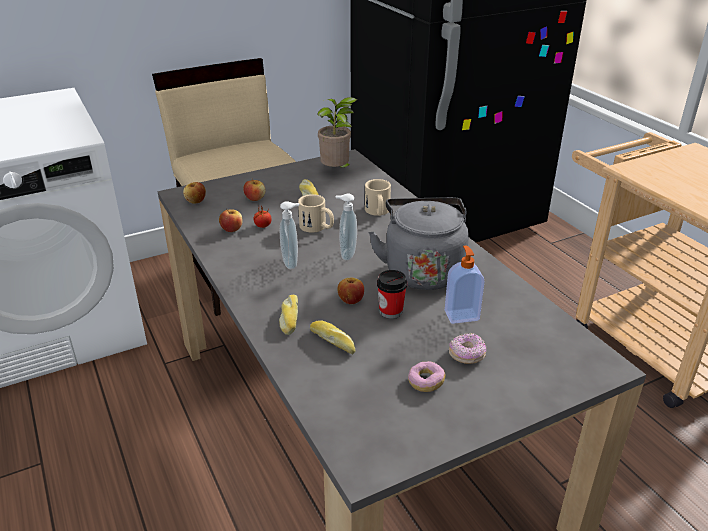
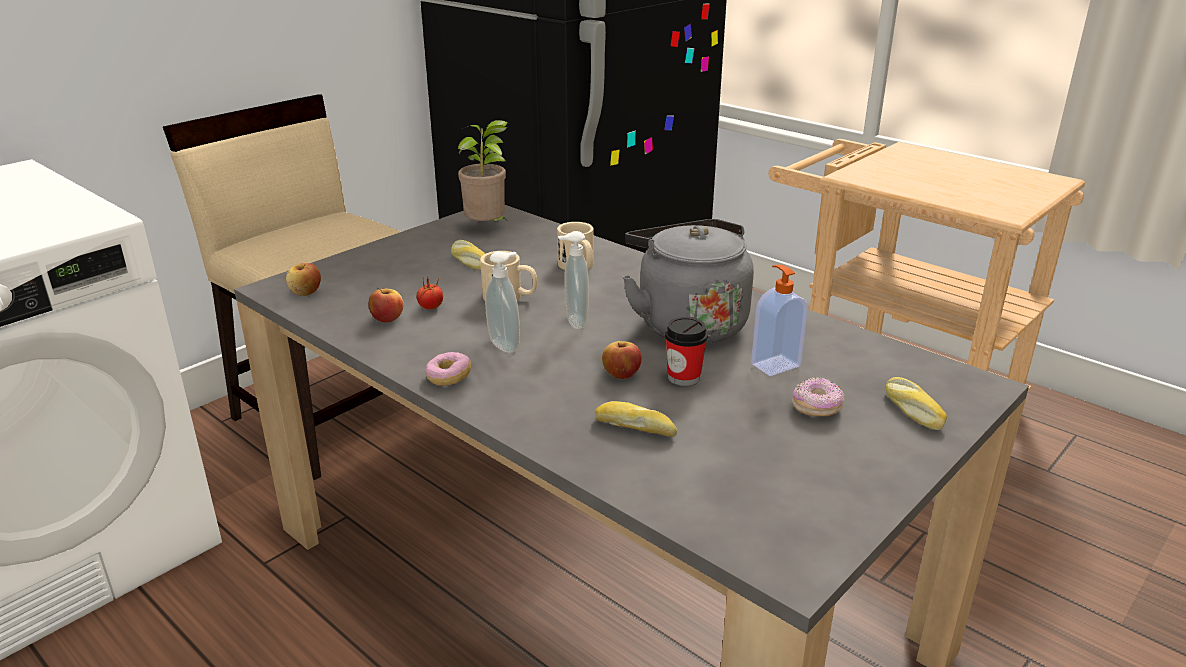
camera: 20 degrees left, 5 degrees down
apple [243,178,266,201] -> none
bread [279,295,298,335] -> bread moved to [886,377,947,430]
donut [408,361,445,392] -> donut moved to [425,352,471,385]

